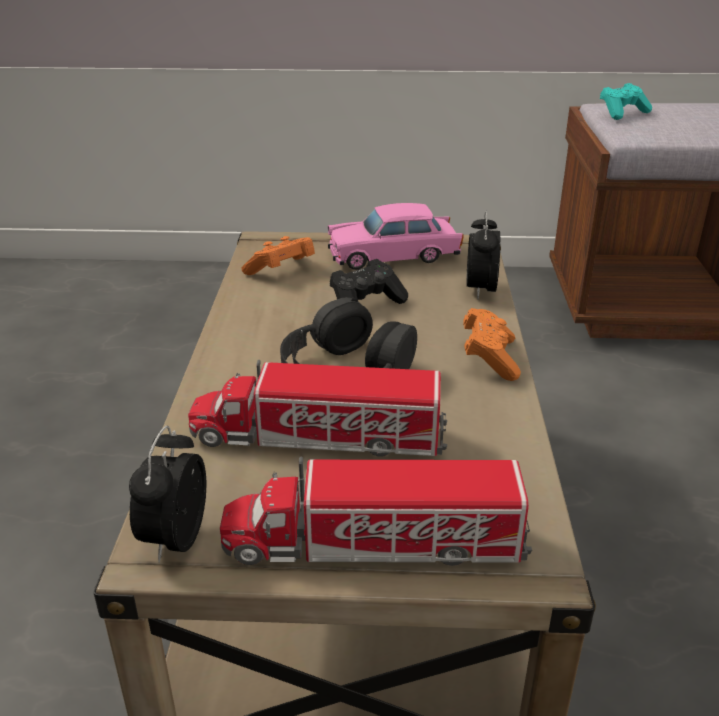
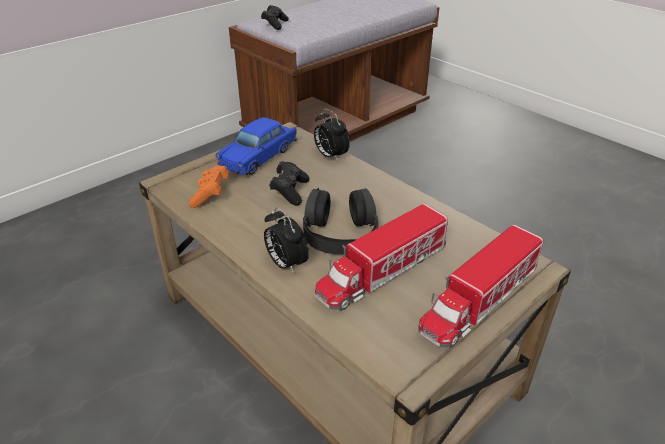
camera: 45 degrees left, 5 degrees up
alarm clock [129,425,207,563] -> alarm clock moved to [264,207,309,273]
pink toy car [328,203,464,270] -> blue toy car [216,117,297,175]
orange game controller [463,308,521,381] -> none
turquoise game controller [600,83,652,120] -> black game controller [261,5,289,30]

